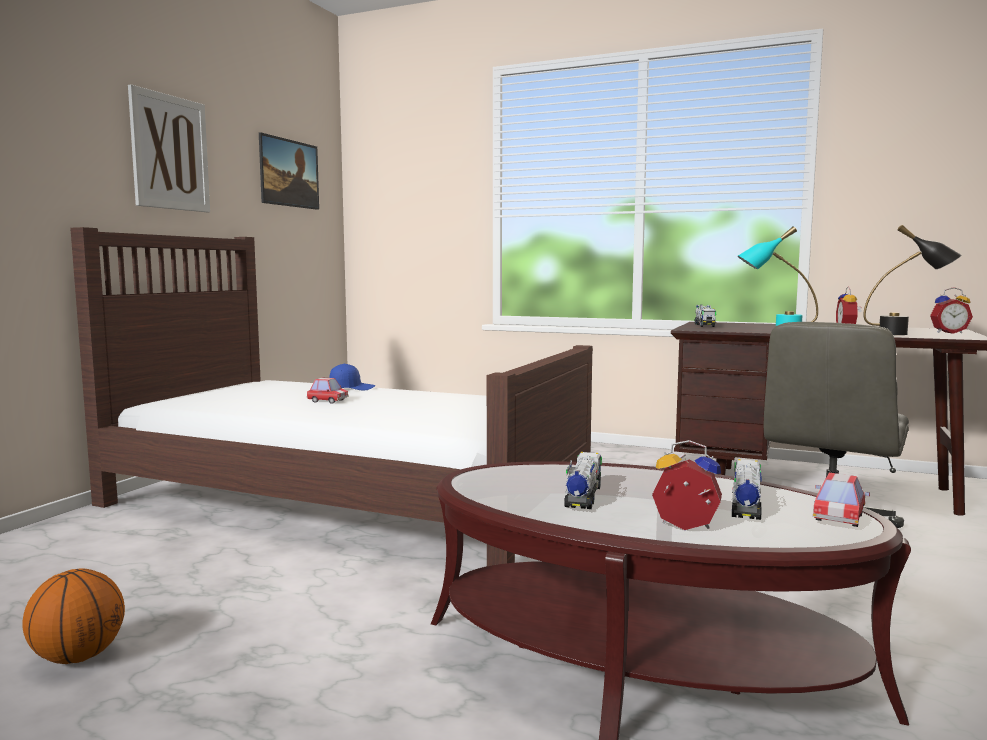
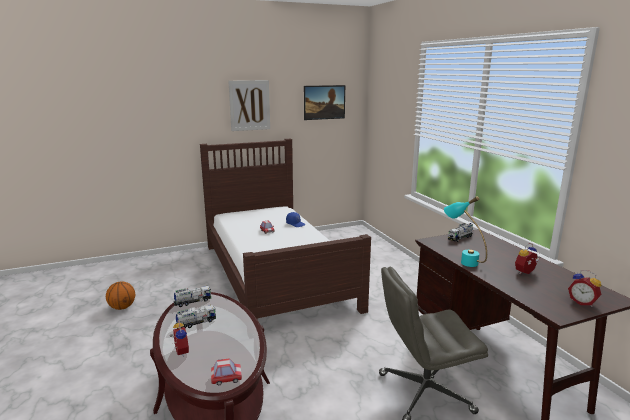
camera: 45 degrees right, 10 degrees up
toy truck [732,459,762,520] -> toy truck moved to [173,286,211,307]
black table lamp [863,225,961,335] -> none

